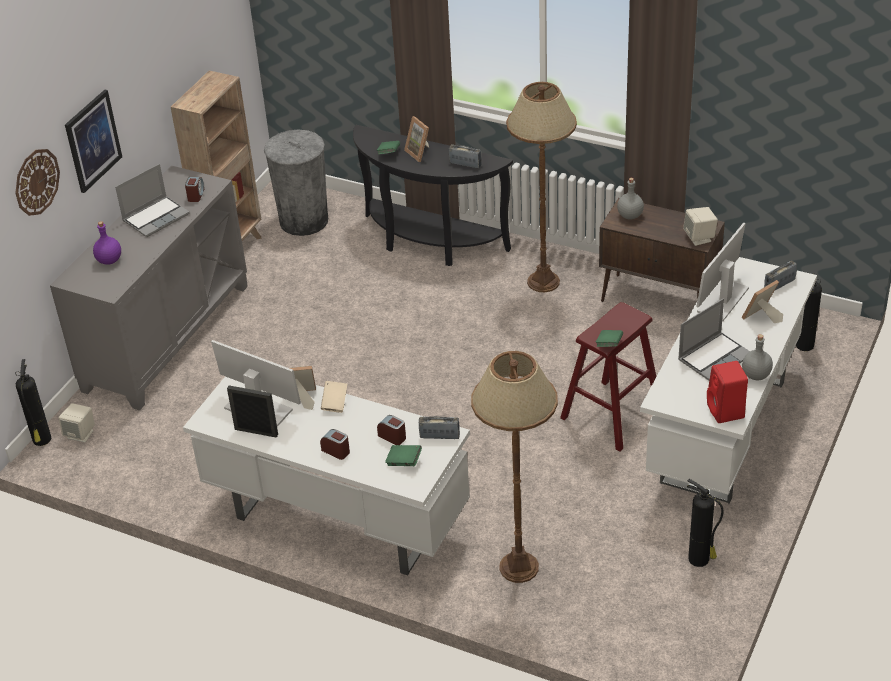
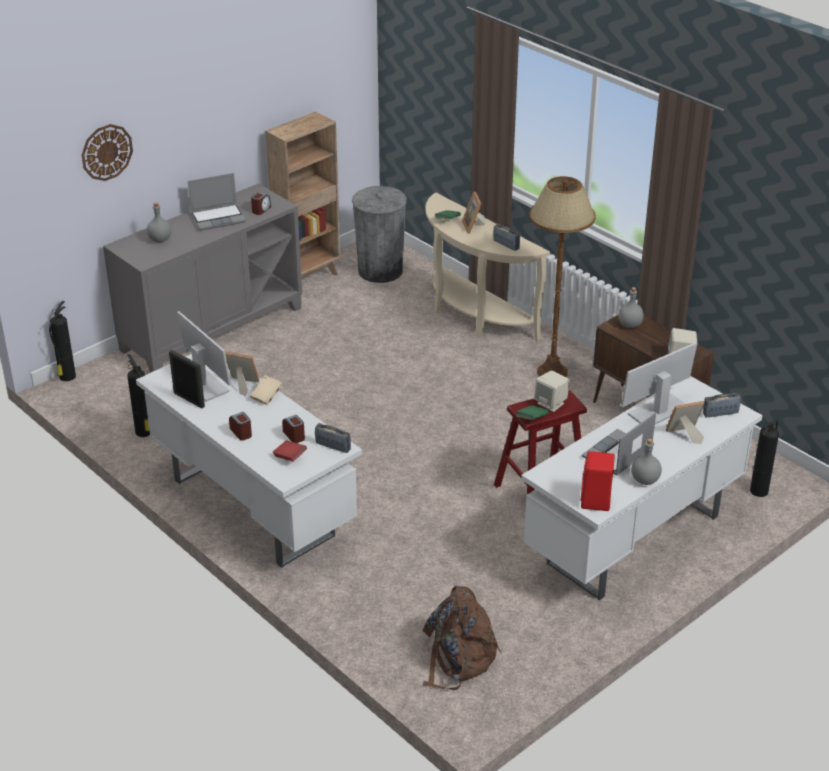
camera: 20 degrees right, 5 degrees down
beige speaker [58,403,95,443] -> beige speaker moved to [534,370,570,412]
picture [65,90,122,193] -> none
purple bottle [93,221,121,265] -> grey bottle [147,202,172,243]
black console table [353,125,513,266] -> beige console table [425,193,550,340]
green book [385,445,422,466] -> red book [272,441,307,462]
brown floor lamp [471,351,558,583] -> none
laptop [678,298,750,381] -> laptop turned 150 degrees clockwise [582,412,656,476]
fire extinguisher [687,479,723,567] -> fire extinguisher moved to [127,354,150,437]
none -> brown backpack [423,586,502,690]

